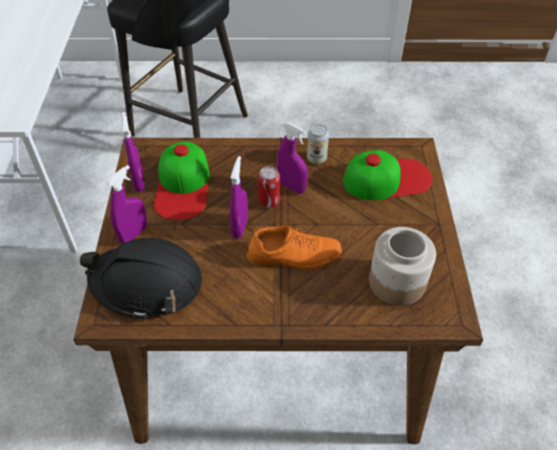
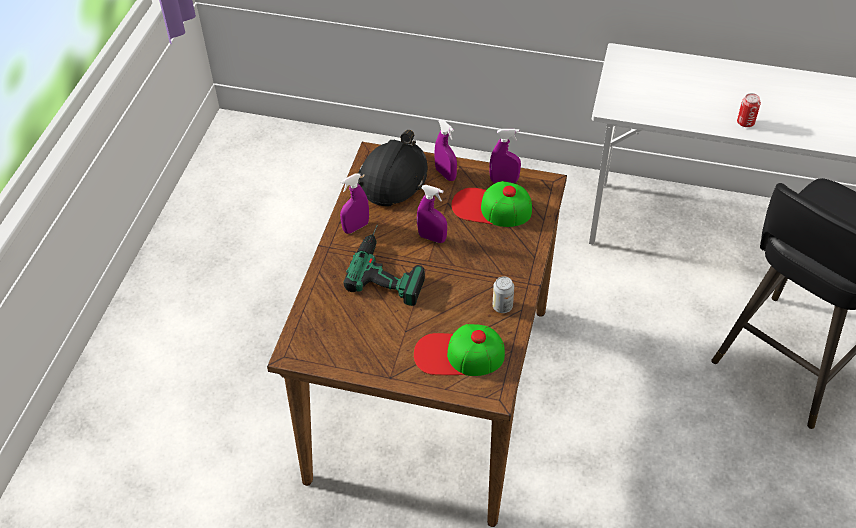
camera: 105 degrees right, 0 degrees up
orange shoe [246,226,342,270] -> power drill [344,224,425,306]
can [258,166,280,208] -> can moved to [737,93,761,127]
purple spray bottle [277,122,308,194] -> purple spray bottle moved to [340,174,369,234]
cap [343,149,432,200] -> cap turned 90 degrees clockwise [413,324,505,376]
jar [369,227,436,306] -> none

